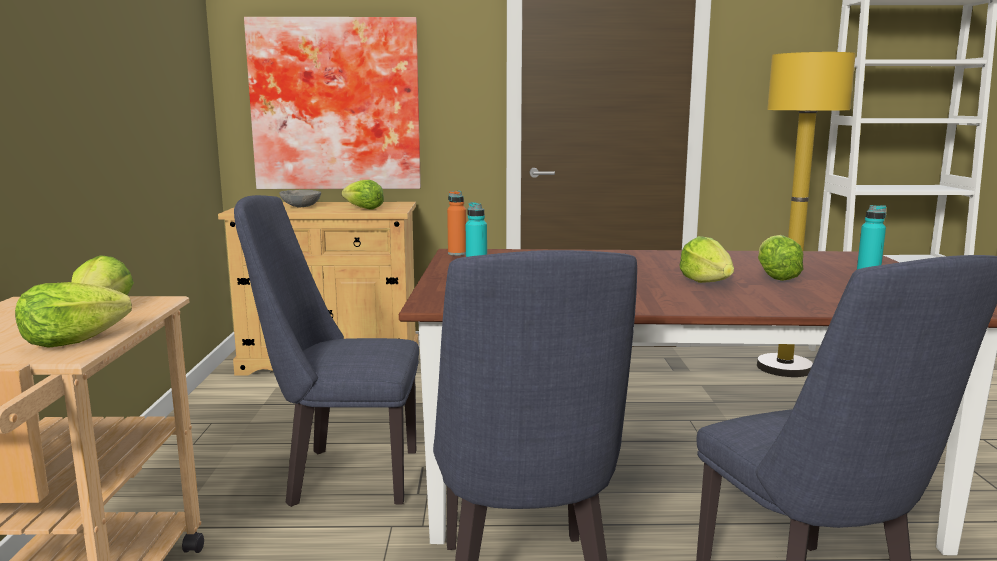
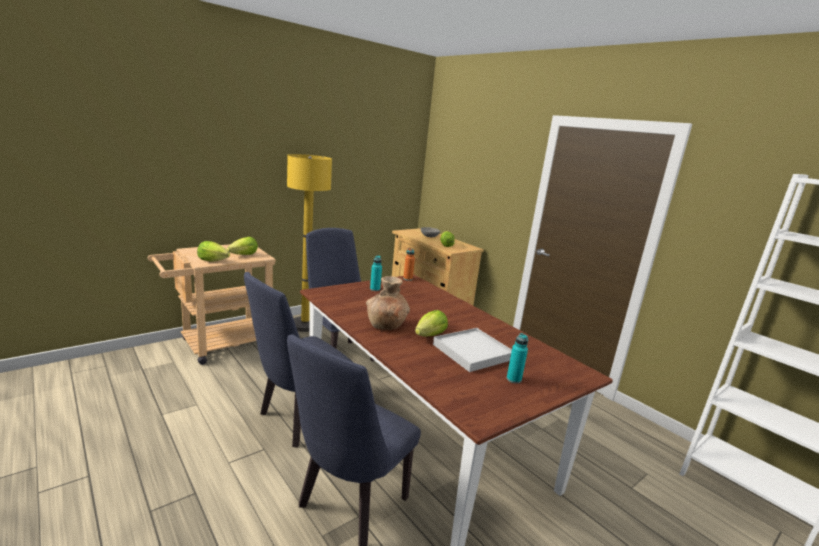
camera: 50 degrees right, 5 degrees up
picture [244,17,421,189] -> none
yellow floor lamp [757,52,856,377] -> yellow floor lamp moved to [287,154,332,332]
lettuce [758,235,803,281] -> white tray [433,328,512,372]
none -> brown vase [366,276,410,330]

